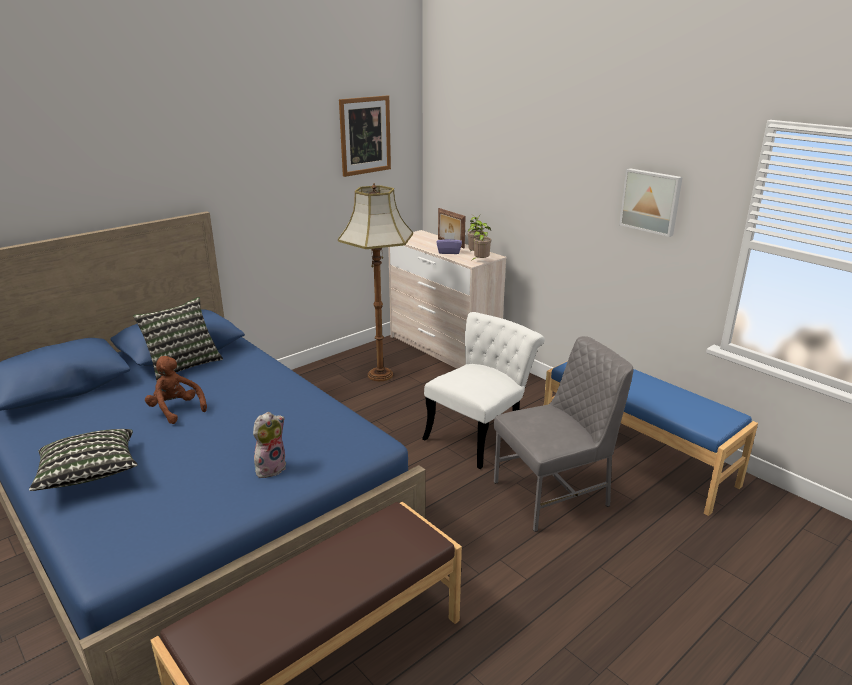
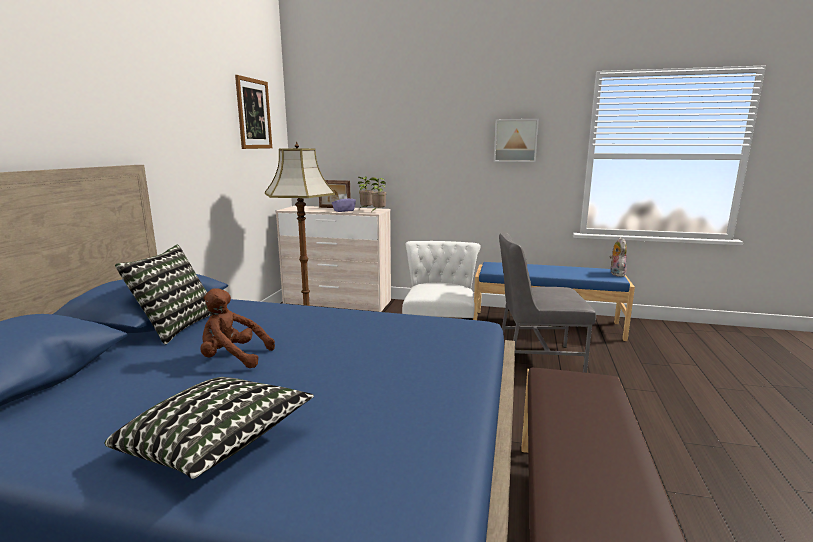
camera: 35 degrees left, 10 degrees down
plush toy [253,412,286,478] -> plush toy moved to [610,237,627,277]
grey chair [494,336,633,532] -> grey chair turned 120 degrees counterclockwise [499,232,596,373]

